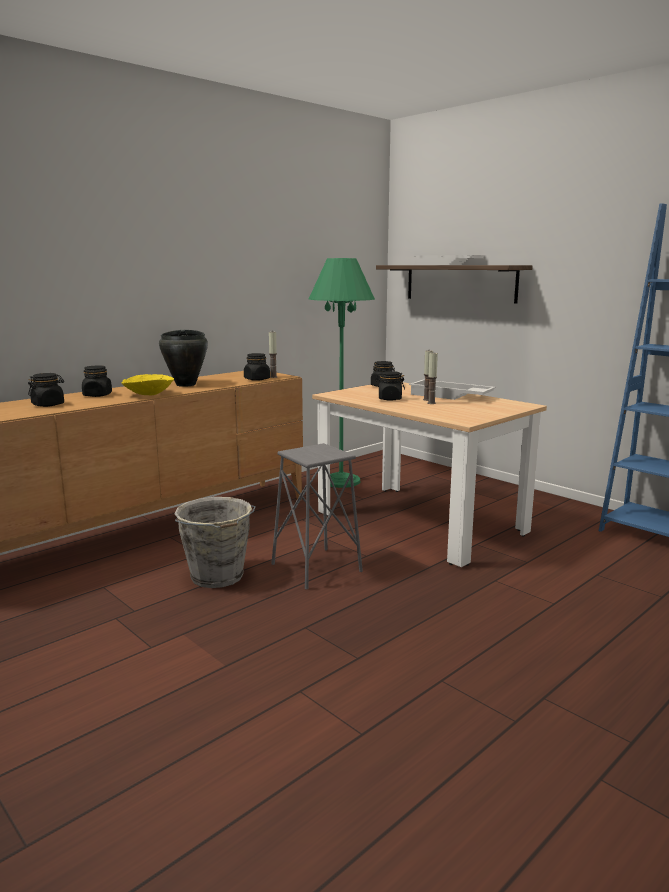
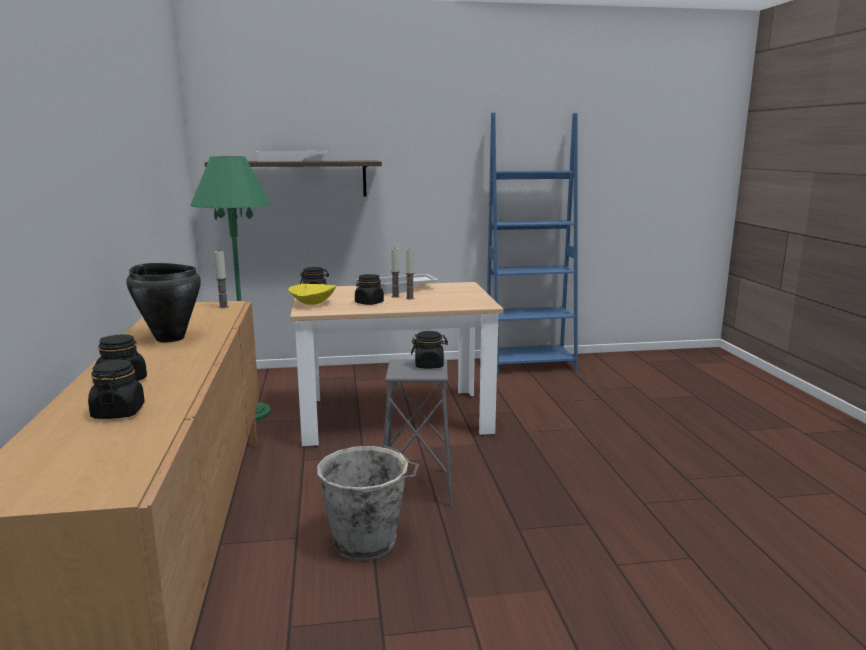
camera: 55 degrees left, 0 degrees up
yellow bowl [122,374,174,395] -> yellow bowl moved to [289,284,336,305]
black jar [244,353,270,381] -> black jar moved to [411,331,448,368]

